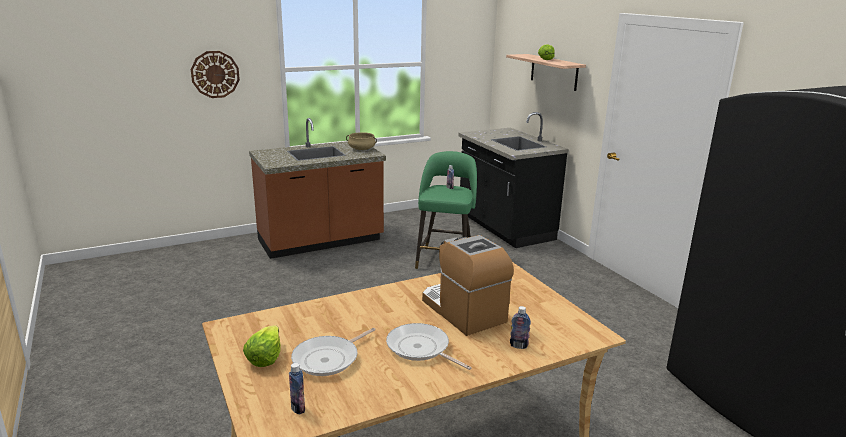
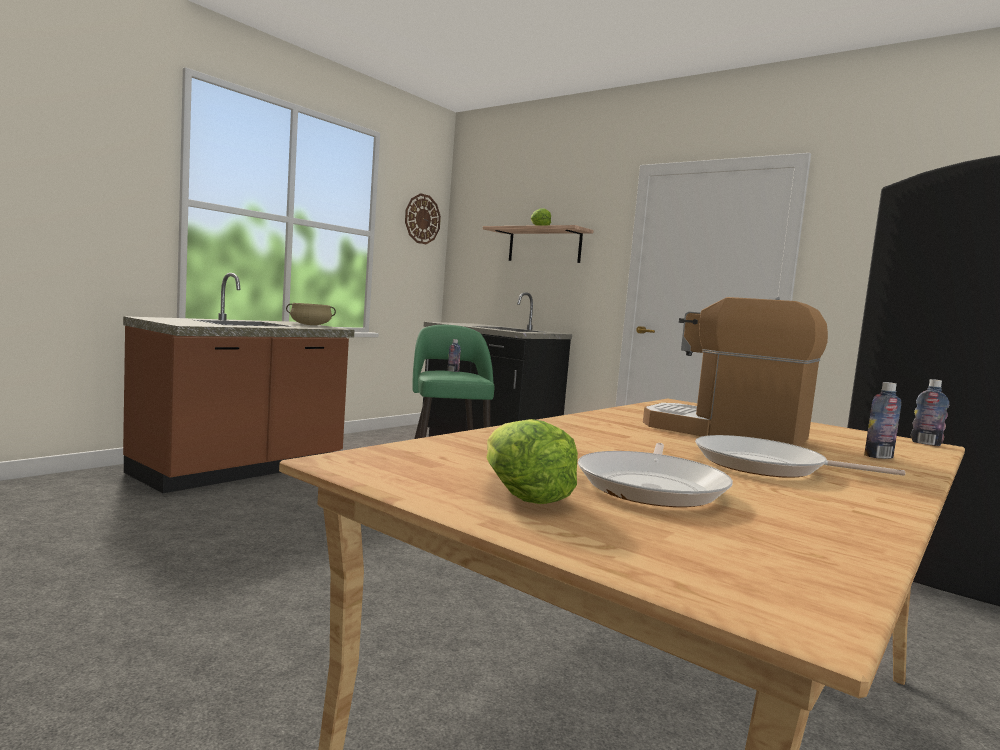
camera: 25 degrees left, 15 degrees down
wall clock [191,51,240,98] -> wall clock moved to [405,193,441,244]
bottle [289,363,305,414] -> bottle moved to [911,379,949,446]

